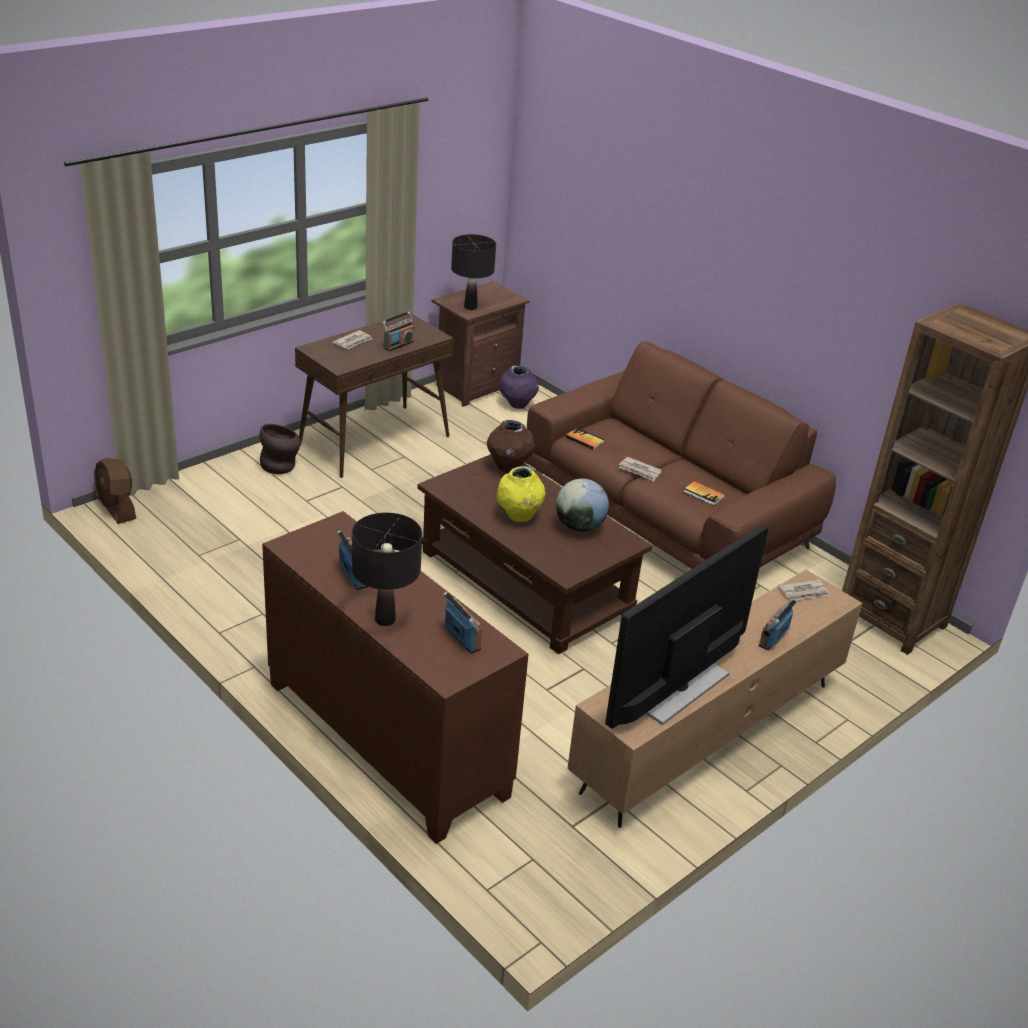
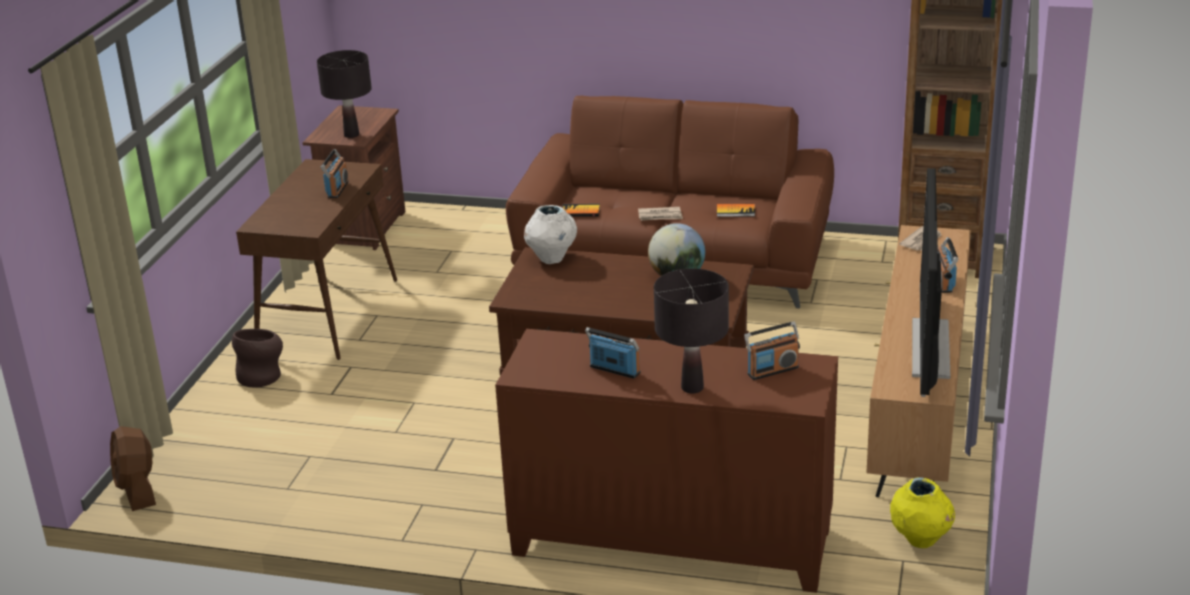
camera: 30 degrees left, 5 degrees down
brown fan [94,458,136,524] -> brown fan turned 45 degrees clockwise [110,426,156,511]
newspaper [333,330,372,349] -> none
radio [443,592,482,653] -> radio turned 135 degrees clockwise [744,322,800,380]
brown vase [487,420,535,473] -> white vase [524,205,577,264]
yellow vase [497,466,546,522] -> yellow vase moved to [890,477,955,548]
purple vase [499,365,539,409] -> none

